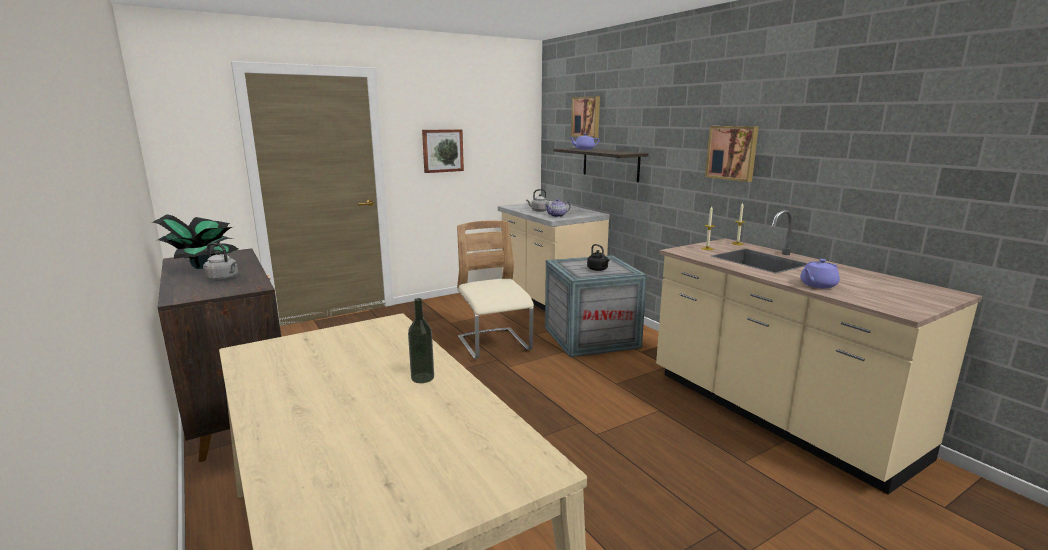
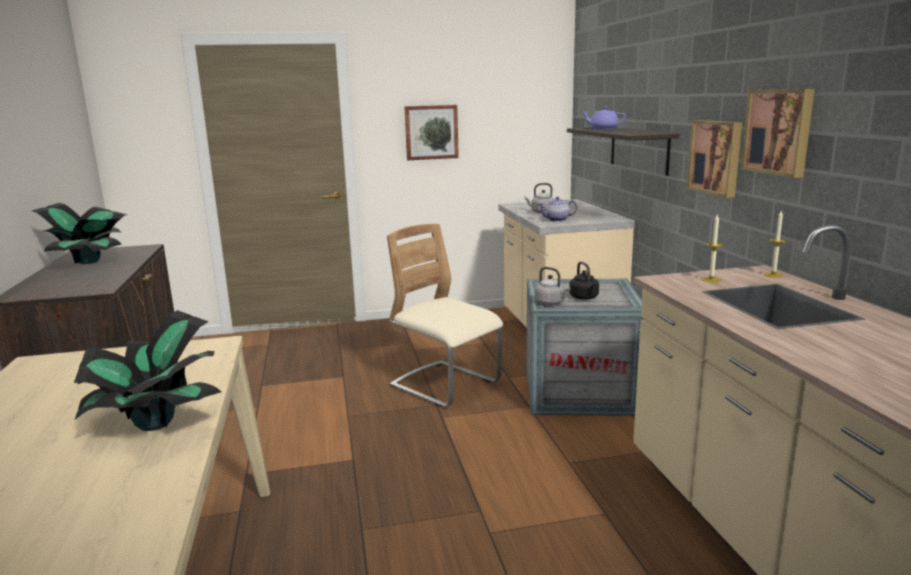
camera: 20 degrees right, 0 degrees up
grey kettle [203,243,238,281] -> grey kettle moved to [535,267,571,305]
bottle [408,298,434,383] -> potted plant [74,310,221,431]
beige chair [457,220,534,359] -> beige chair turned 45 degrees counterclockwise [387,224,503,407]
picture [571,96,600,138] -> picture moved to [687,120,742,198]
purple teapot [800,259,840,289] -> none

